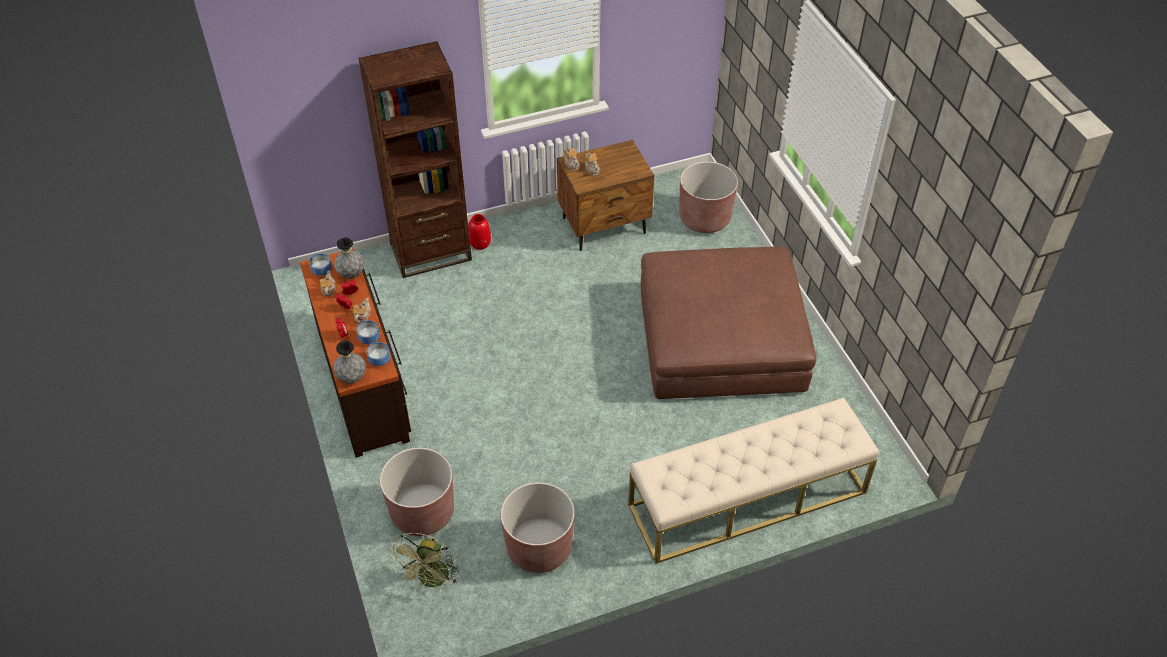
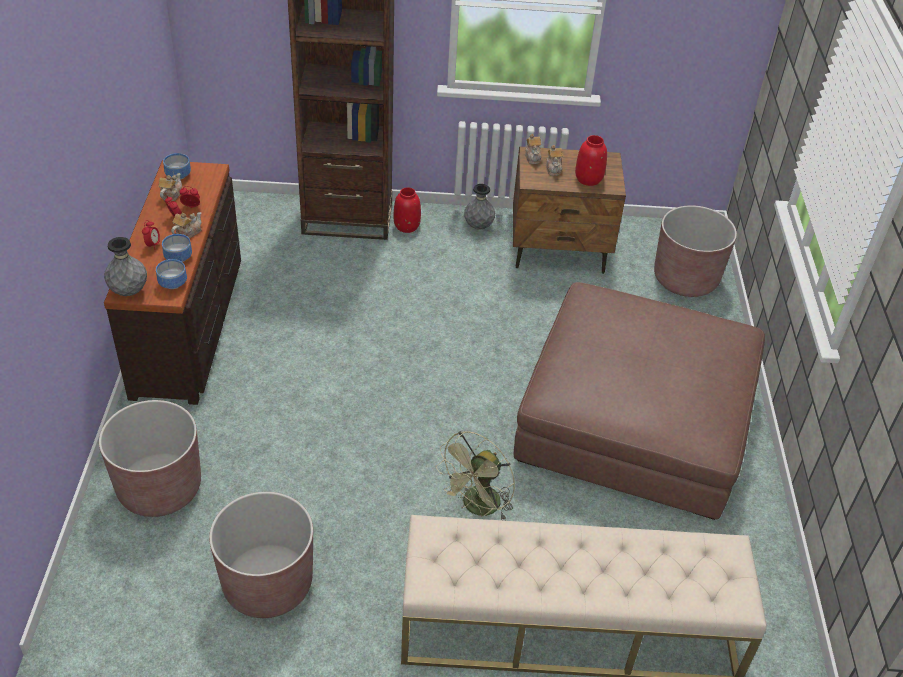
camera: 20 degrees right, 5 degrees down
grey vase [334,237,364,279] -> grey vase moved to [464,184,495,230]
green fan [390,533,459,590] -> green fan moved to [436,431,515,521]
none -> red vase [575,135,607,186]

